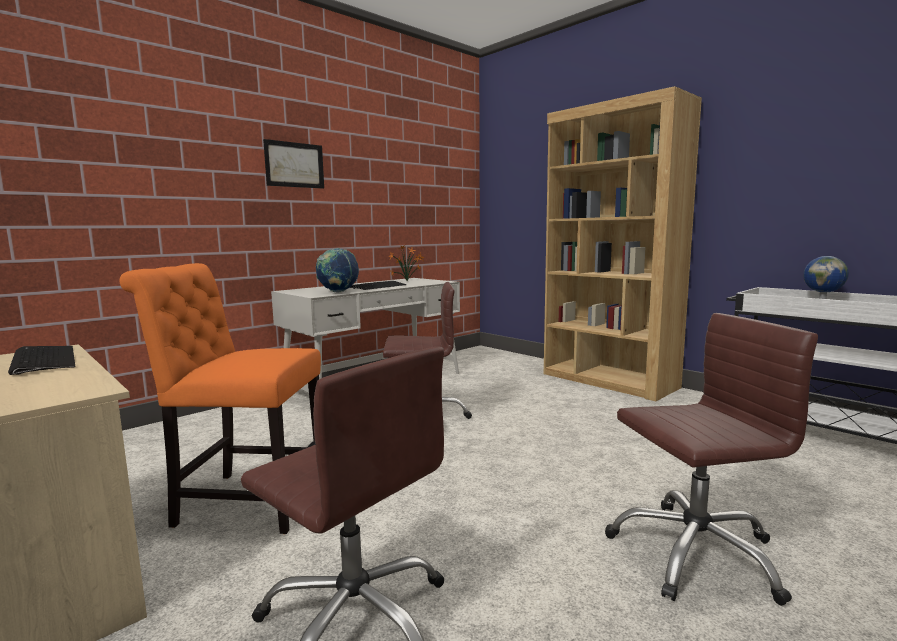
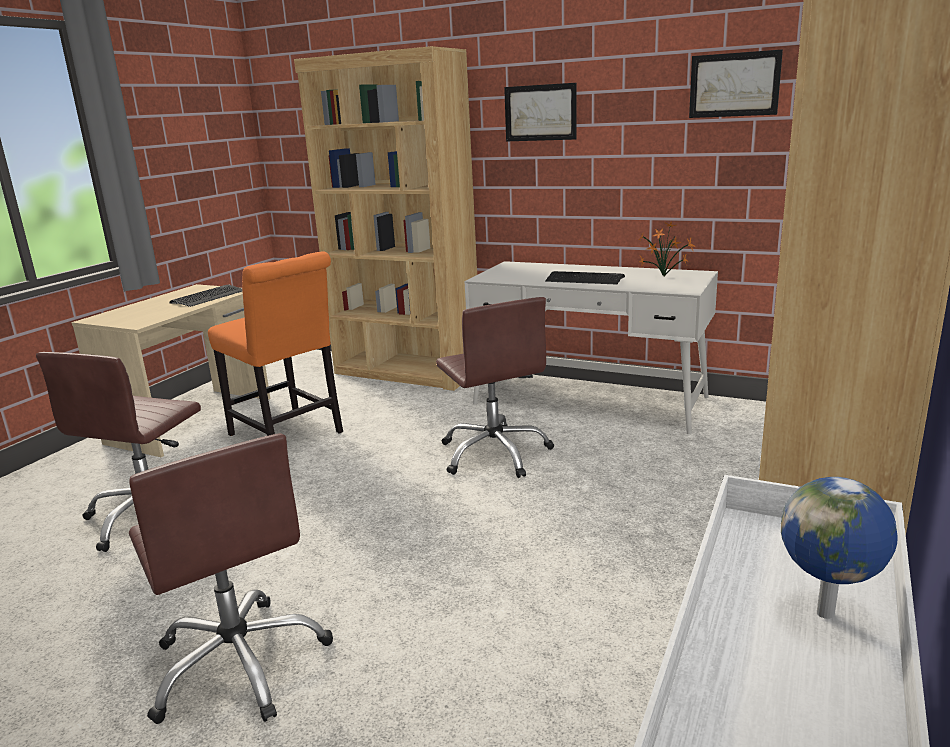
camera: 70 degrees right, 10 degrees up
orange chair [120,263,321,534] -> orange chair turned 150 degrees clockwise [208,251,343,436]
globe [316,248,359,293] -> none
none -> brown bookcase [294,46,477,391]
none -> picture [689,49,783,118]

